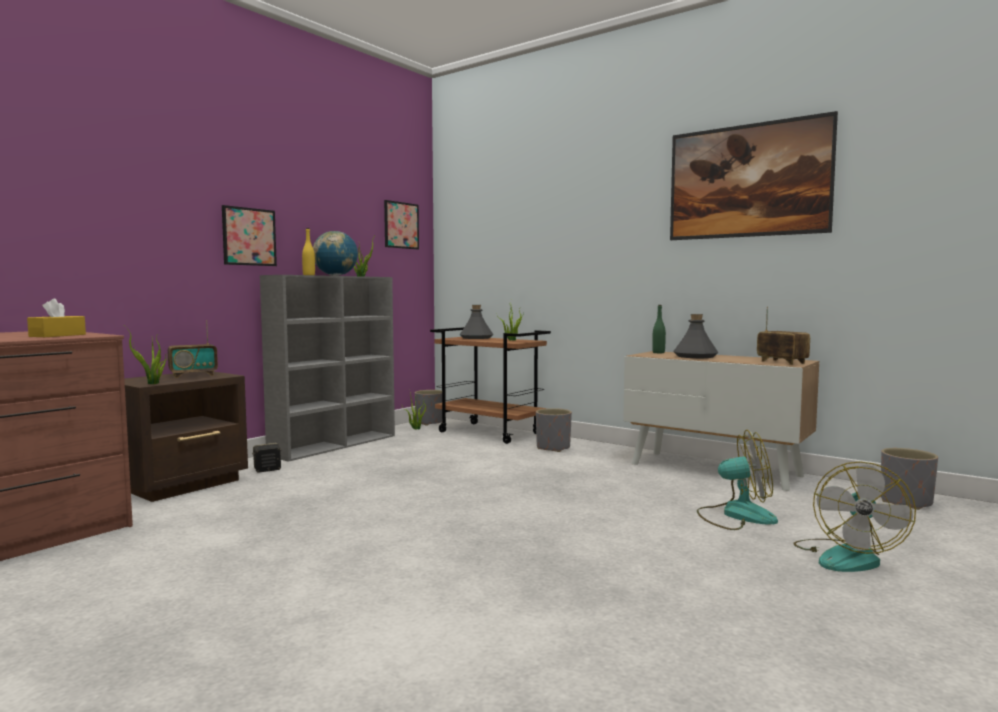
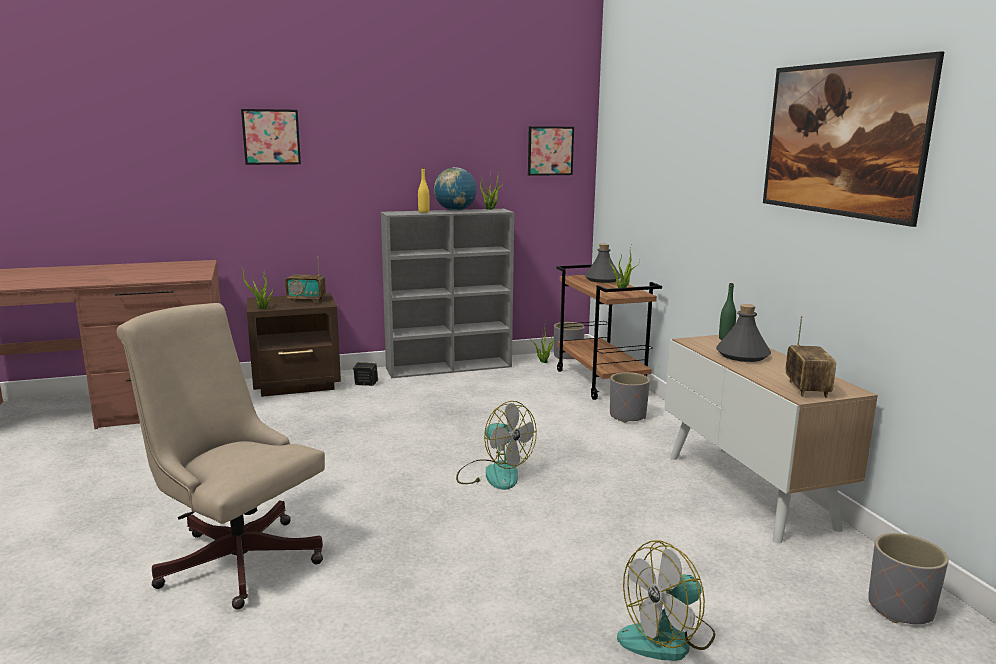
camera: 35 degrees right, 10 degrees up
yellow tissue box [27,298,86,337] -> none
picture [222,205,277,266] -> picture moved to [241,109,301,165]
fan [697,430,778,530] -> fan moved to [456,401,537,490]
none -> beige office chair [117,303,325,609]

